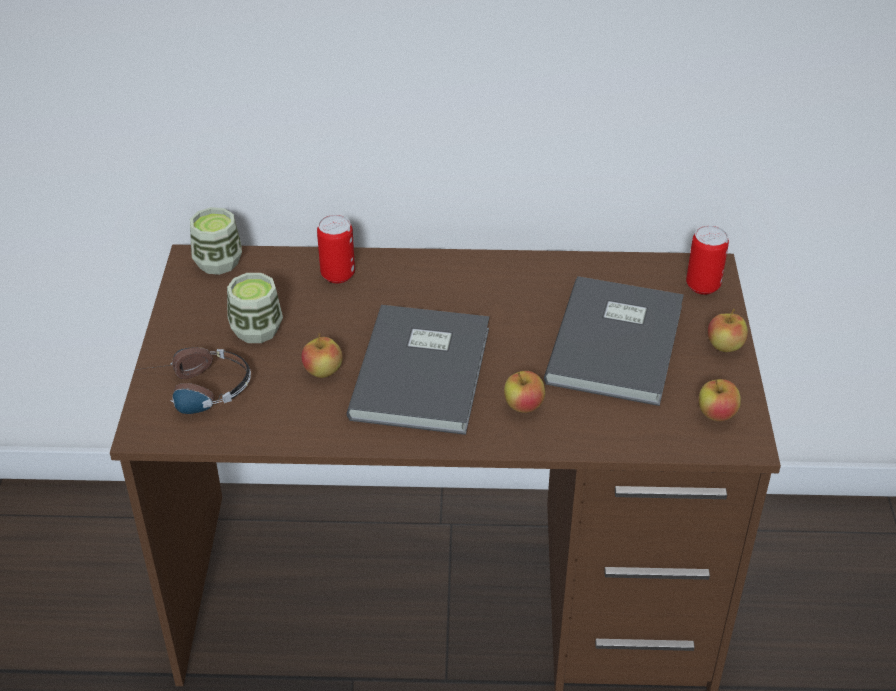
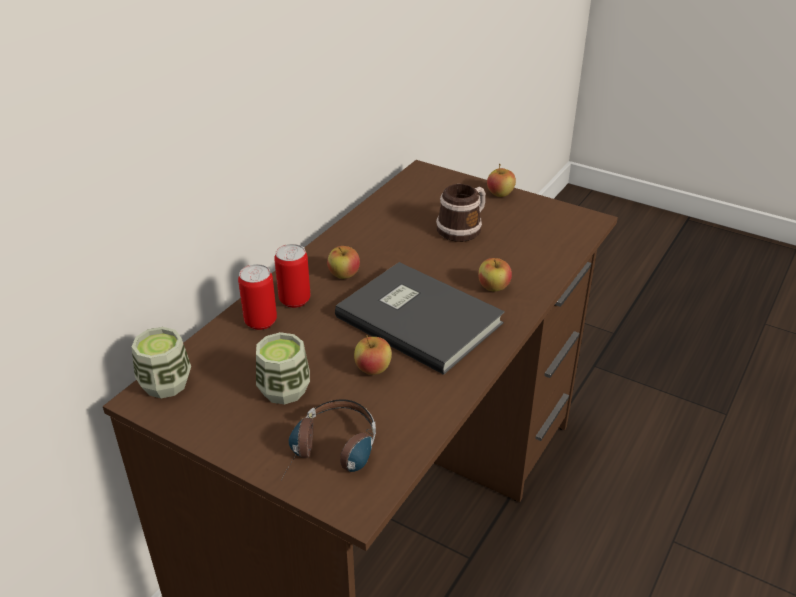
camera: 60 degrees left, 5 degrees down
grey book [544,276,684,406] -> mug [436,184,486,242]
can [686,225,729,295] -> can moved to [274,244,310,308]
apple [699,379,741,421] -> apple moved to [327,246,360,279]

